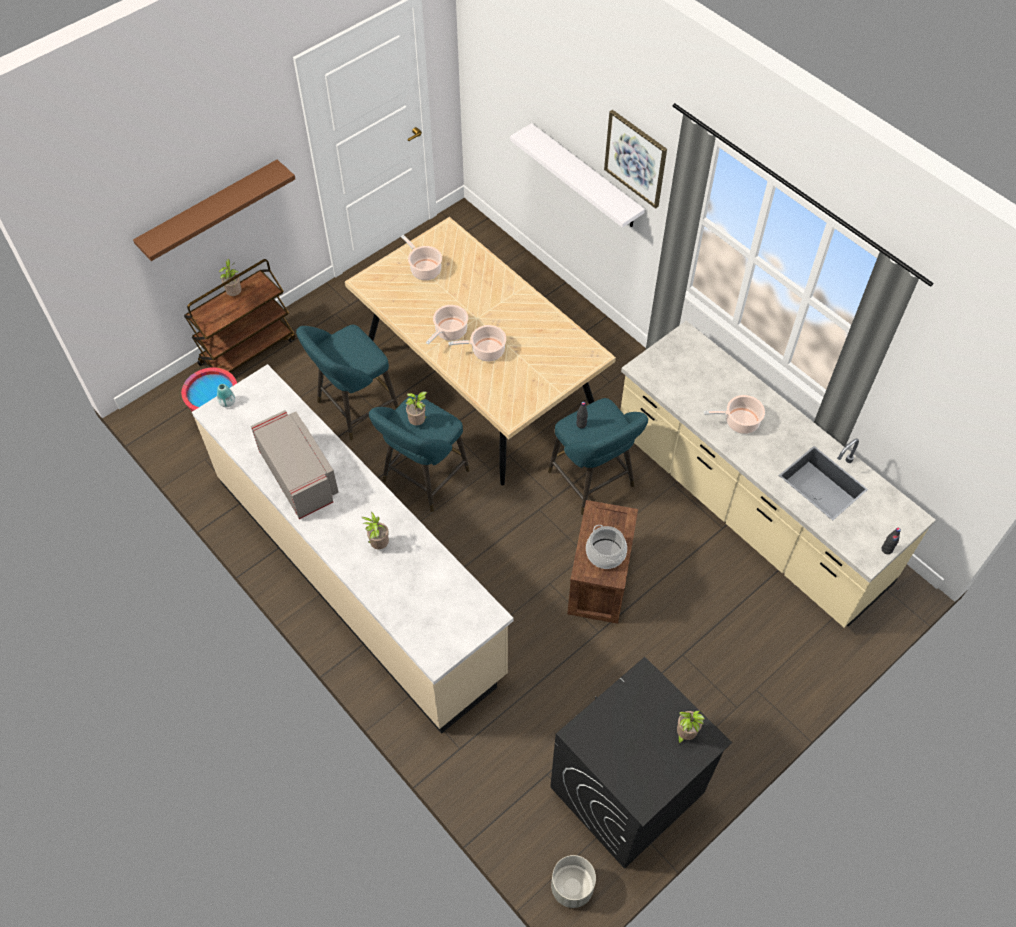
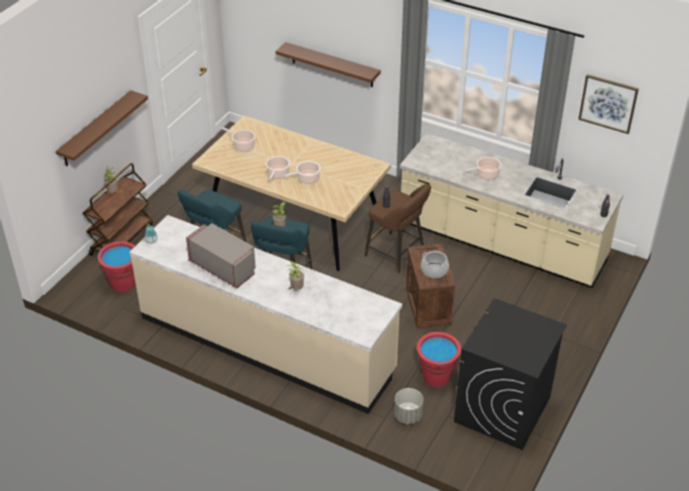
camera: 20 degrees left, 15 degrees down
white shelf [510,123,645,228] -> brown shelf [276,42,381,87]
turquoise stool [548,398,648,515] -> brown stool [365,184,431,273]
grey planter [551,855,596,908] -> grey planter moved to [394,388,423,424]
picture [604,110,667,209] -> picture moved to [578,74,639,134]
potted plant [677,711,705,744] -> none
none -> red bucket [417,332,461,387]

